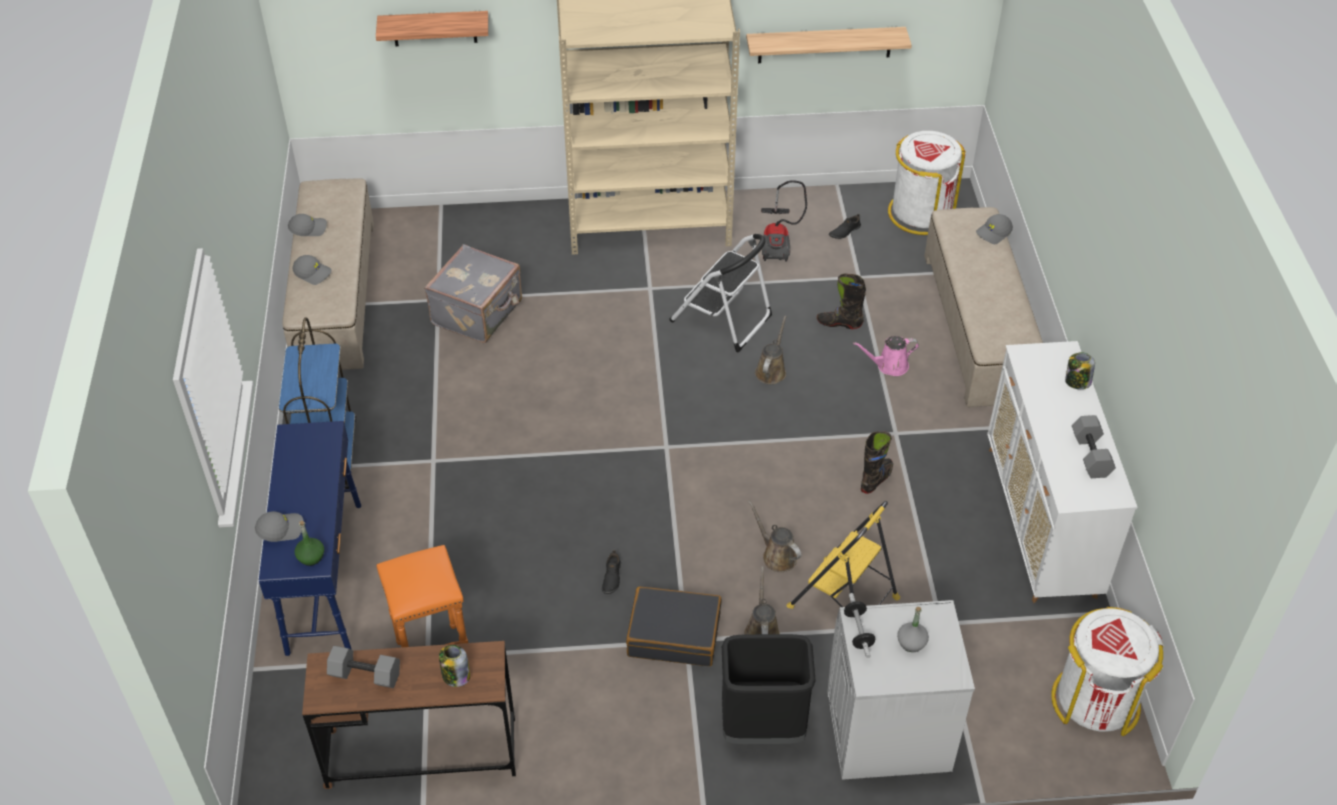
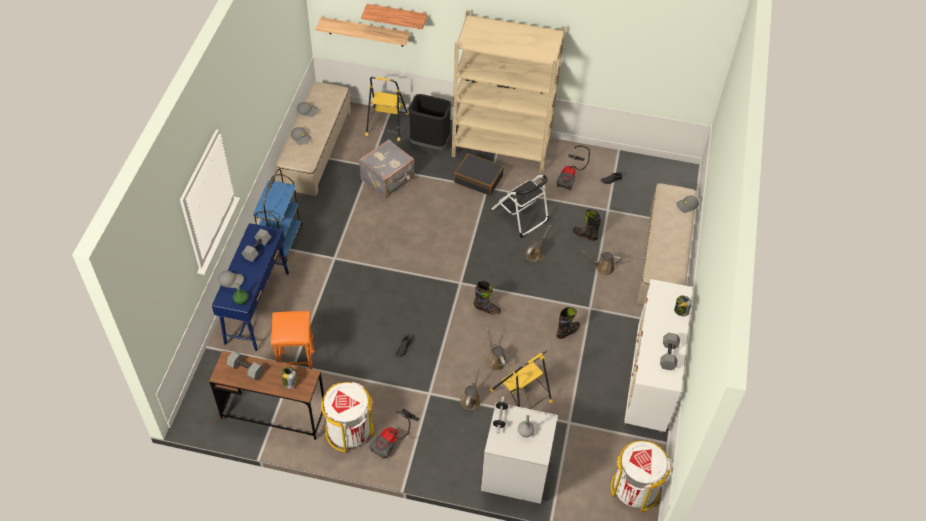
camera: 15 degrees right, 5 degrees up
black suitcase [626,587,722,666] -> black suitcase moved to [454,153,504,195]
black trash can [722,634,816,744] -> black trash can moved to [409,94,452,150]
shelf [746,27,912,63] -> shelf moved to [315,17,410,47]
pink watering can [853,336,919,376] -> brown watering can [582,251,621,275]
white trash can [888,131,966,235] -> white trash can moved to [321,382,374,452]
none -> grey dumbbell [241,229,271,262]
none -> yellow step ladder [365,77,409,141]
none -> vacuum cleaner [369,408,420,459]
none -> black boot [474,281,501,314]

